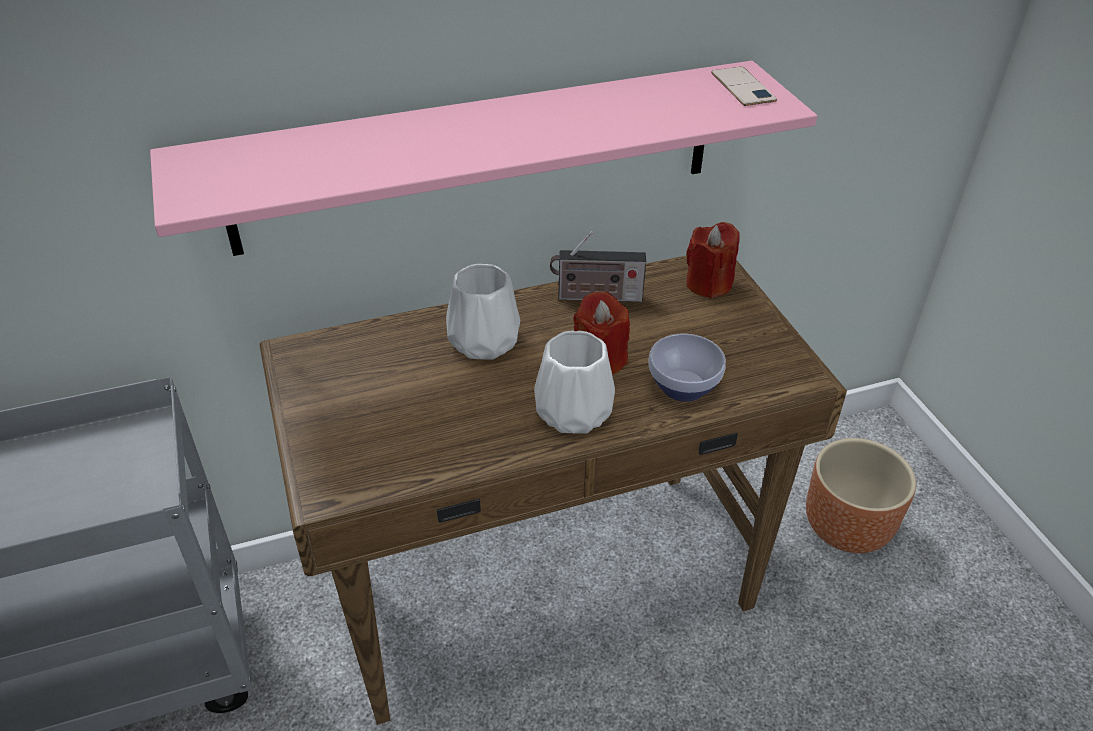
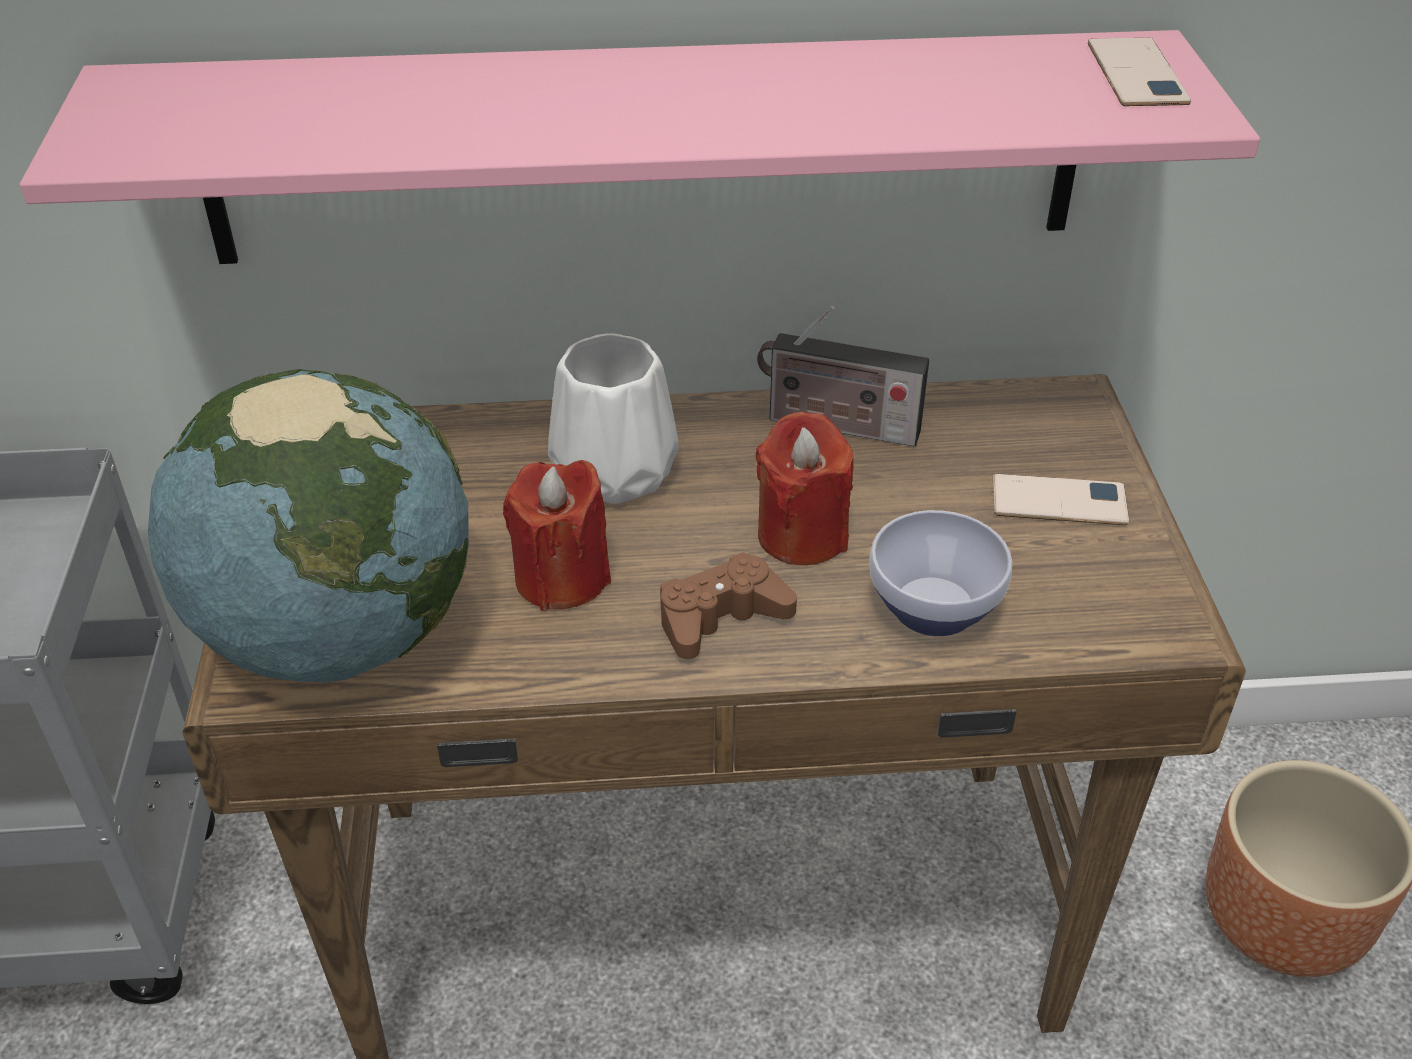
camera: 15 degrees right, 0 degrees up
white vase [534,331,615,434] -> brown game controller [660,552,797,659]
red candle [686,222,740,299] -> red candle moved to [503,460,611,611]
none -> globe [148,369,469,683]
none -> phone [993,474,1130,525]

